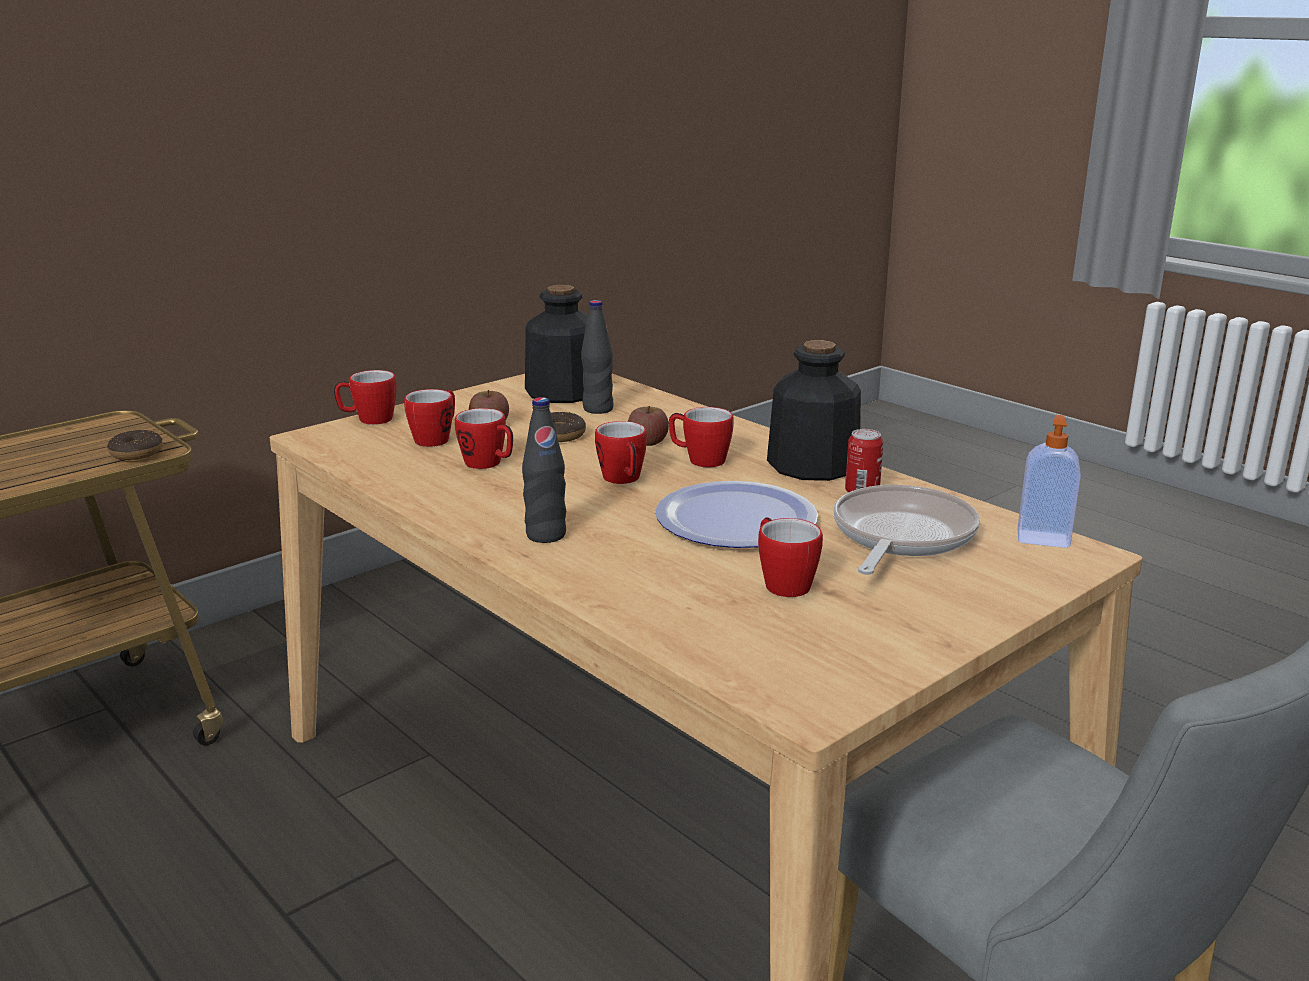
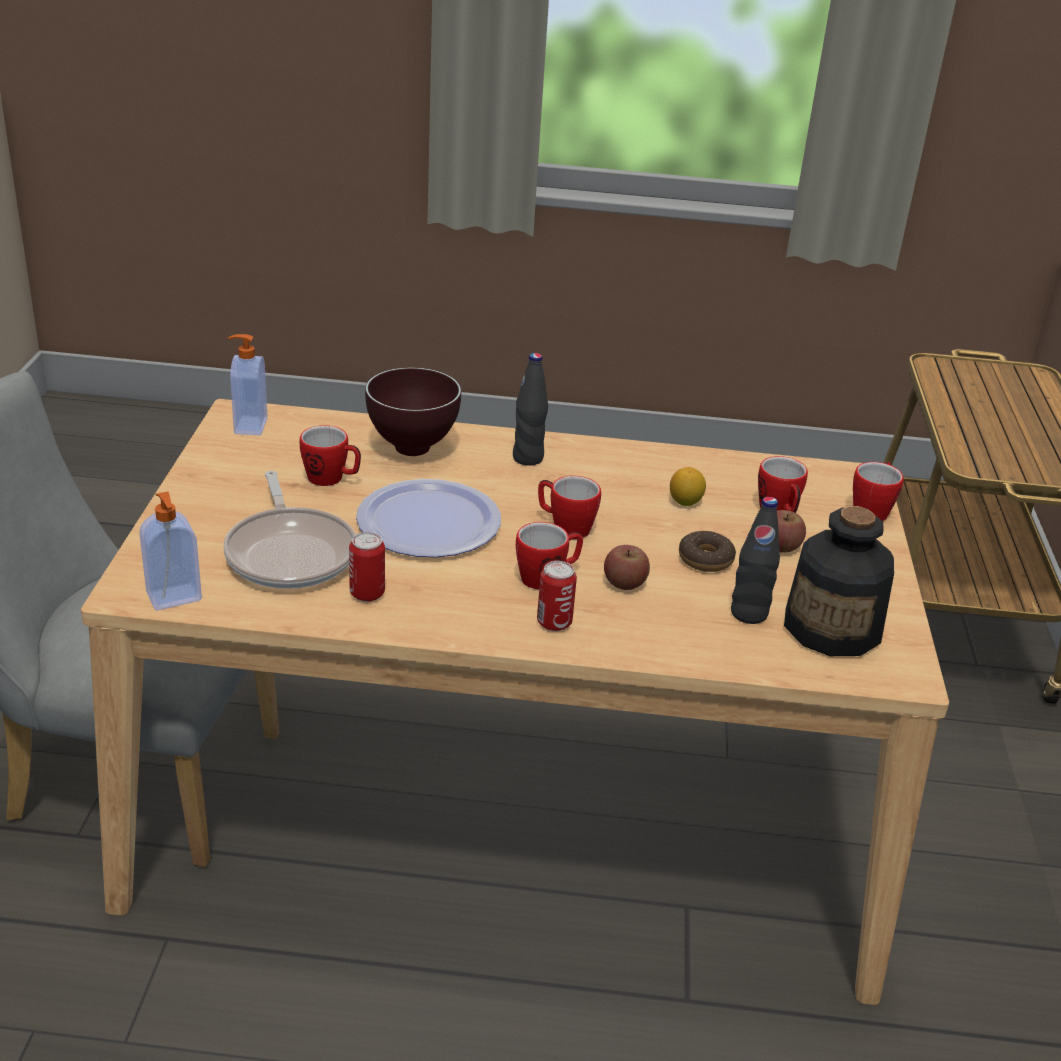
camera: 135 degrees right, 10 degrees up
donut [107,430,163,460] -> none
mug [455,408,513,469] -> lemon [670,467,706,506]
bottle [767,340,861,481] -> none
none -> soap dispenser [228,334,267,435]
none -> brown bowl [365,367,461,456]
none -> can [537,561,577,631]

